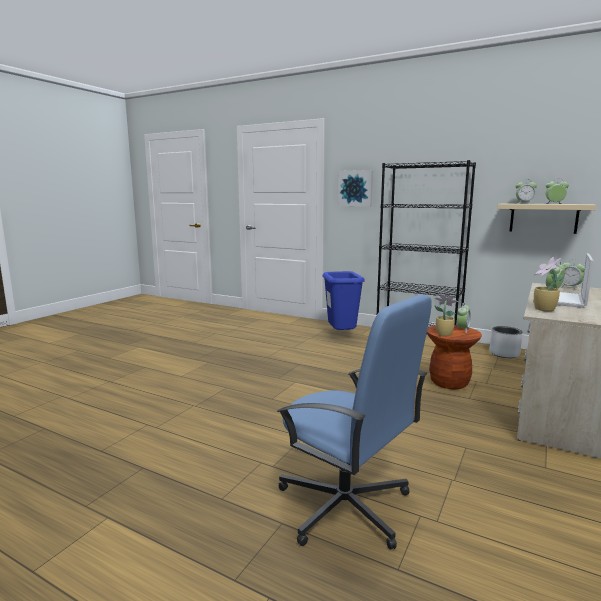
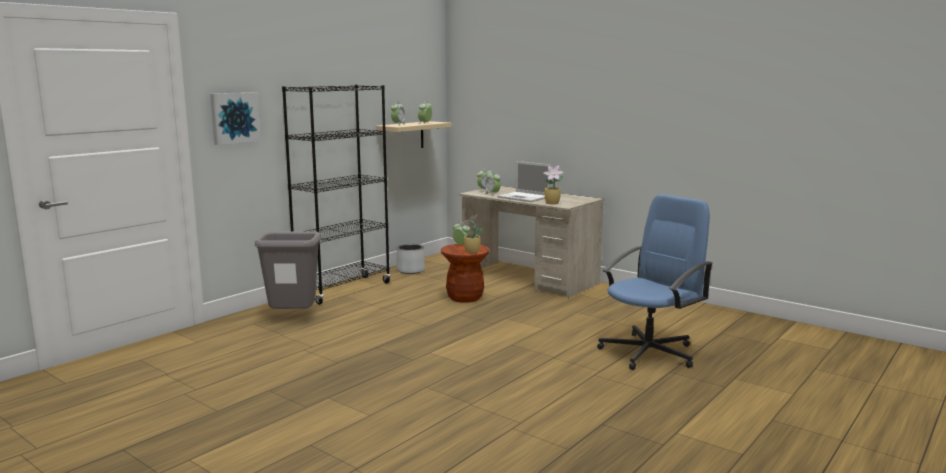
camera: 80 degrees left, 0 degrees up
blue trash can [323,271,365,330] -> grey trash can [255,231,321,309]

